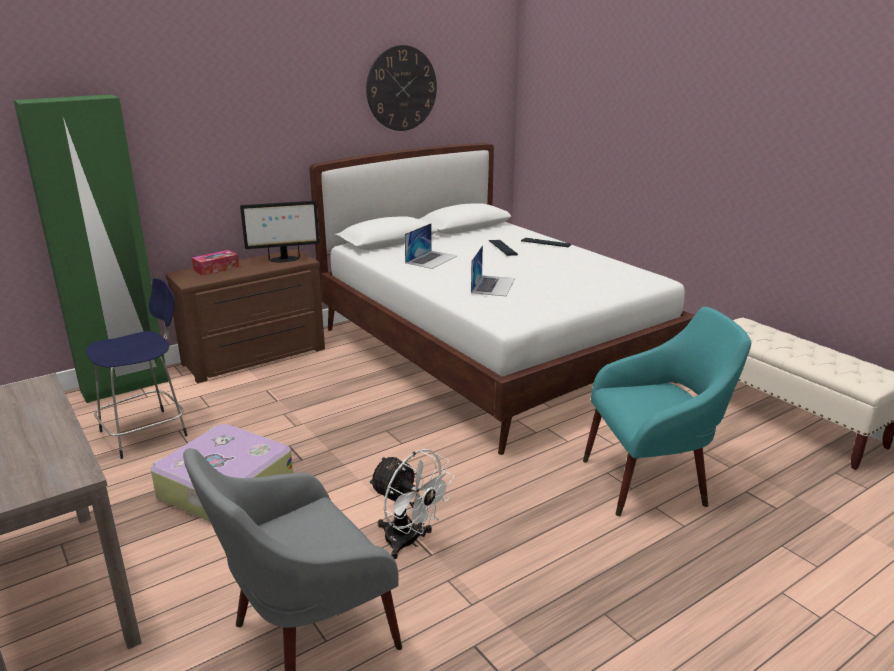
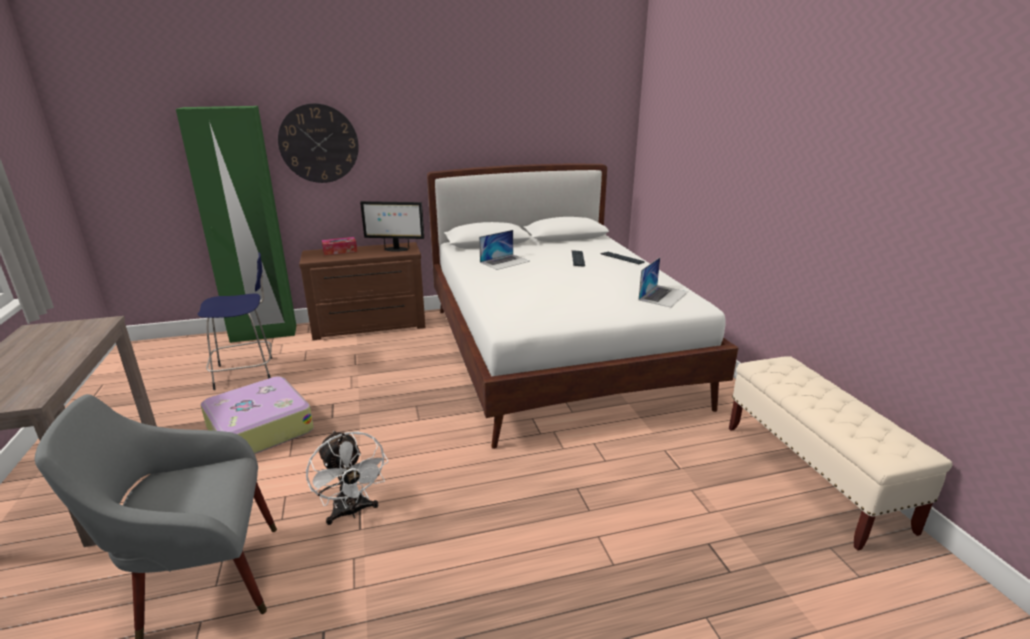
camera: 20 degrees right, 0 degrees up
wall clock [366,45,437,131] -> wall clock moved to [278,103,359,183]
laptop [471,245,515,296] -> laptop moved to [639,257,688,308]
turquoise armchair [583,307,751,516] -> none

